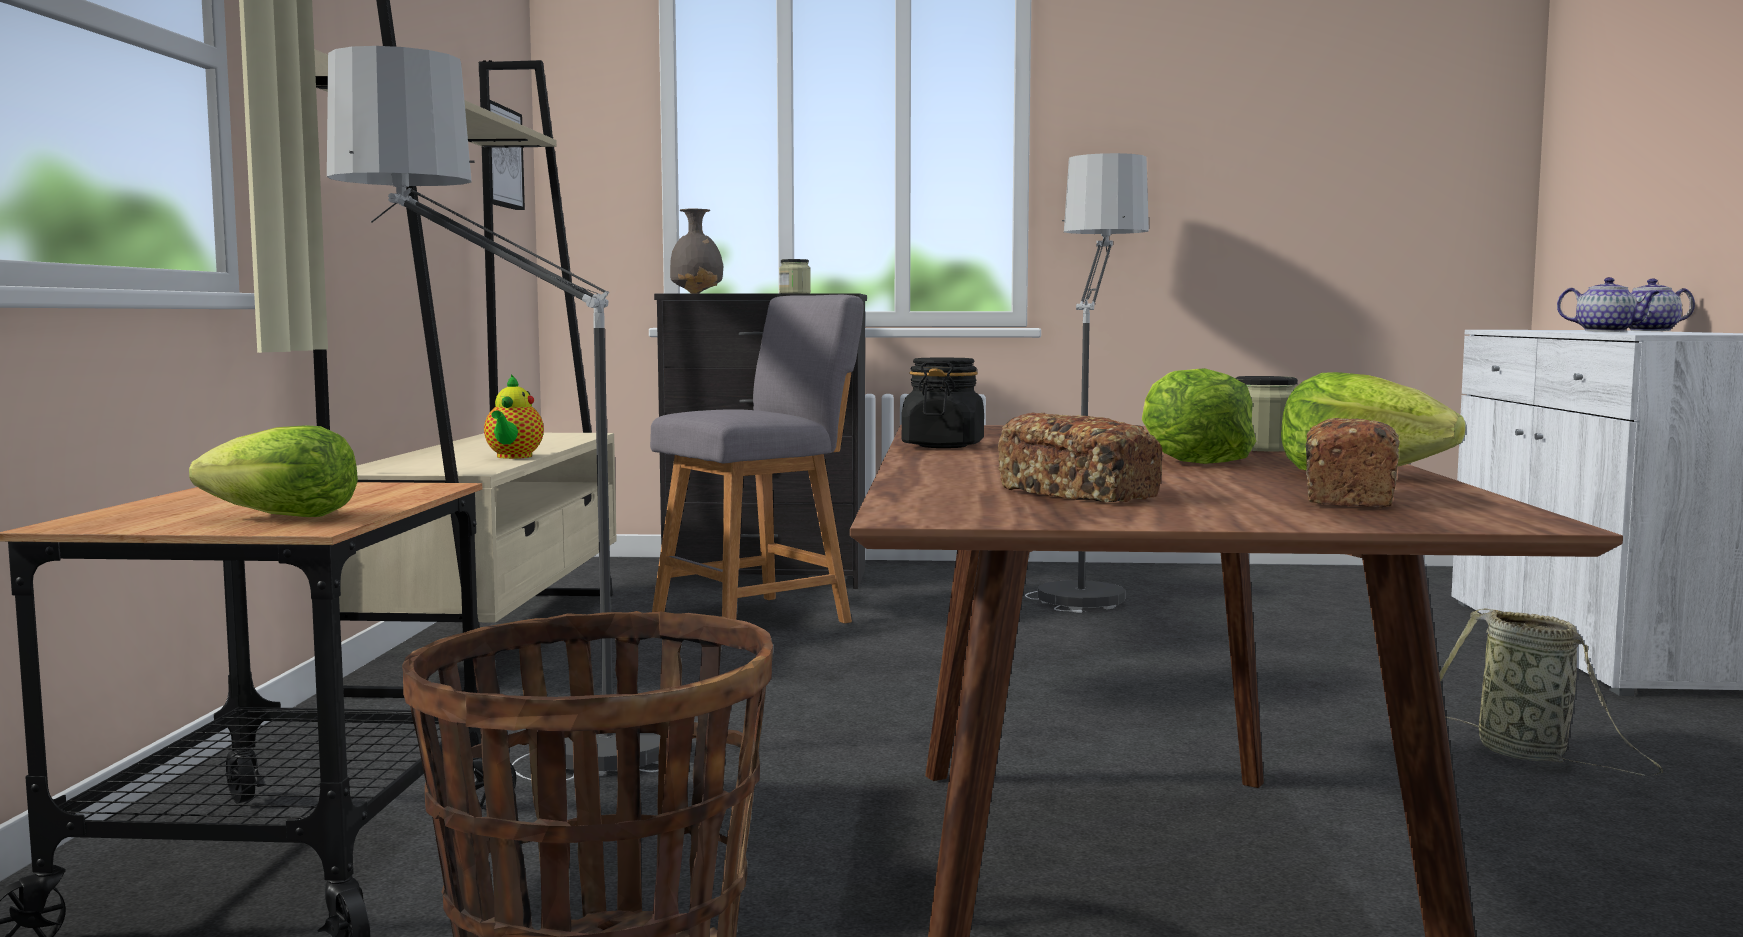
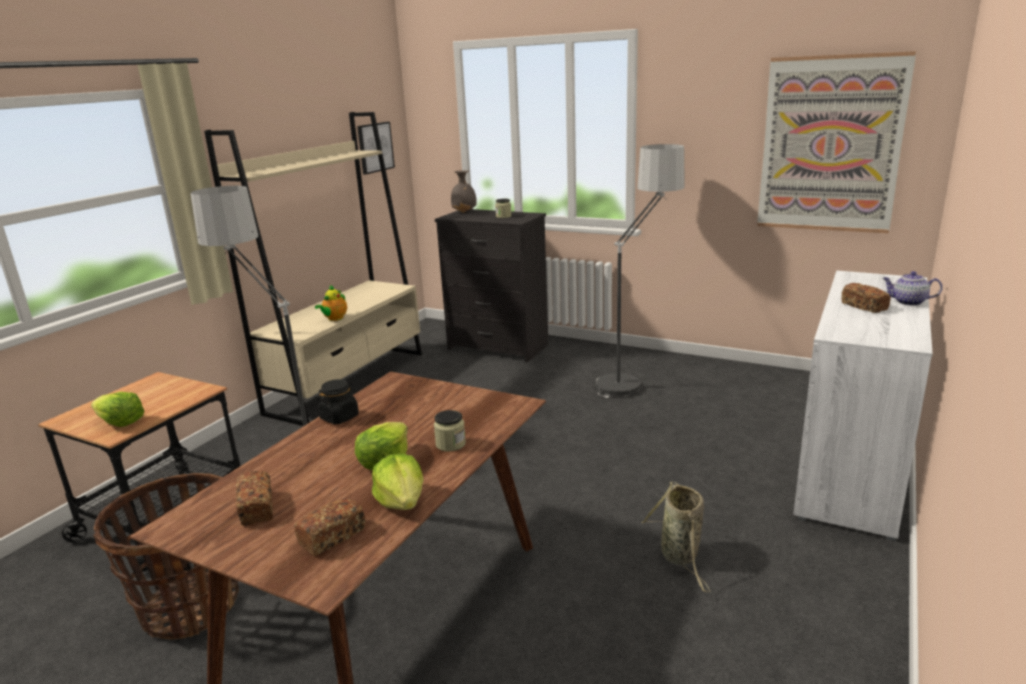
camera: 25 degrees right, 15 degrees up
grey stool [650,295,864,623] -> none
teapot [1557,277,1660,332] -> bread [841,283,891,313]
none -> picture [757,51,916,233]

